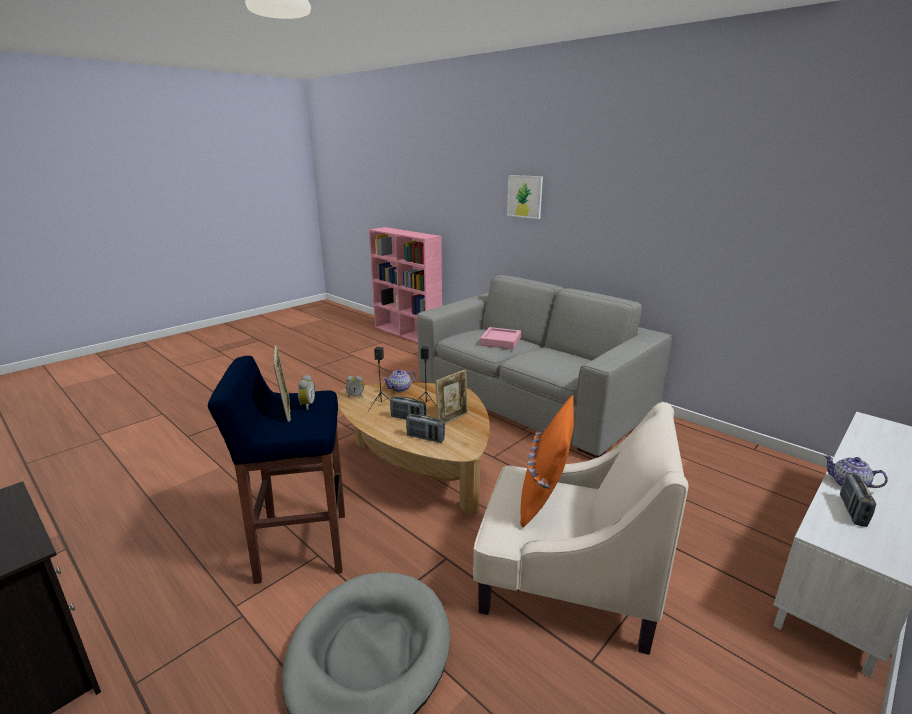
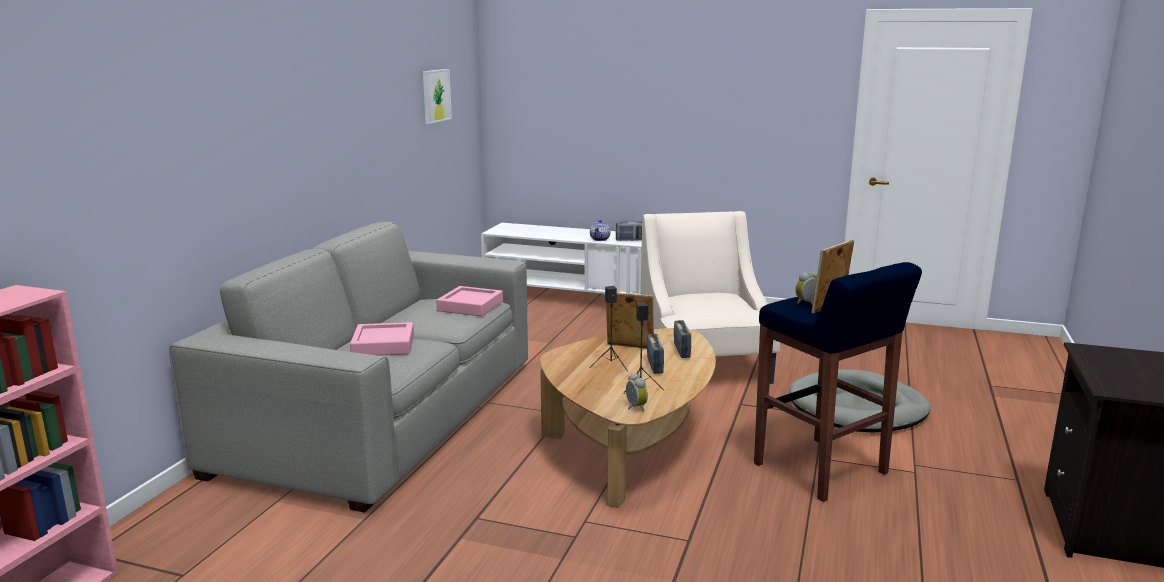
camera: 115 degrees left, 5 degrees down
teapot [383,369,416,392] -> none
picture [507,175,543,219] -> picture moved to [423,69,452,124]
orange pillow [520,395,574,528] -> none
none -> pink tray [436,286,503,316]

